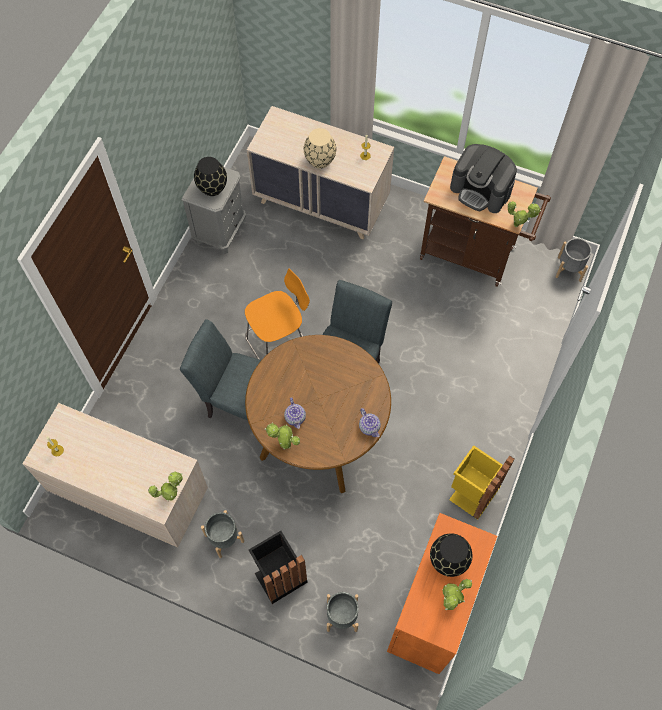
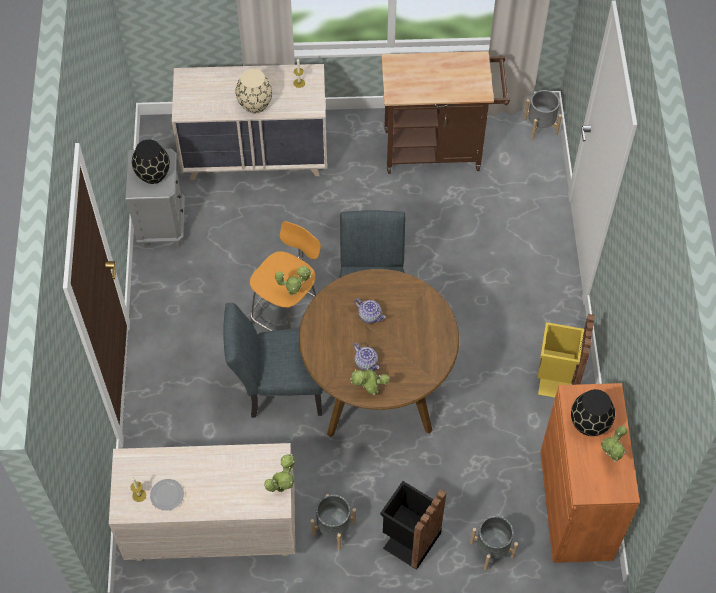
camera: 25 degrees left, 5 degrees down
teapot [359,408,381,437] -> teapot moved to [354,298,386,324]
coffee machine [450,144,517,213] -> none
potted plant [508,201,541,227] -> potted plant moved to [275,266,312,295]
none -> plate [150,479,184,511]

